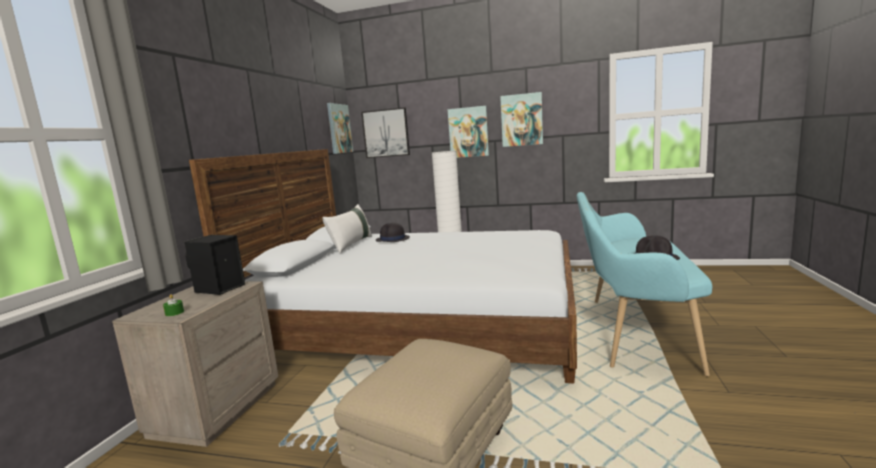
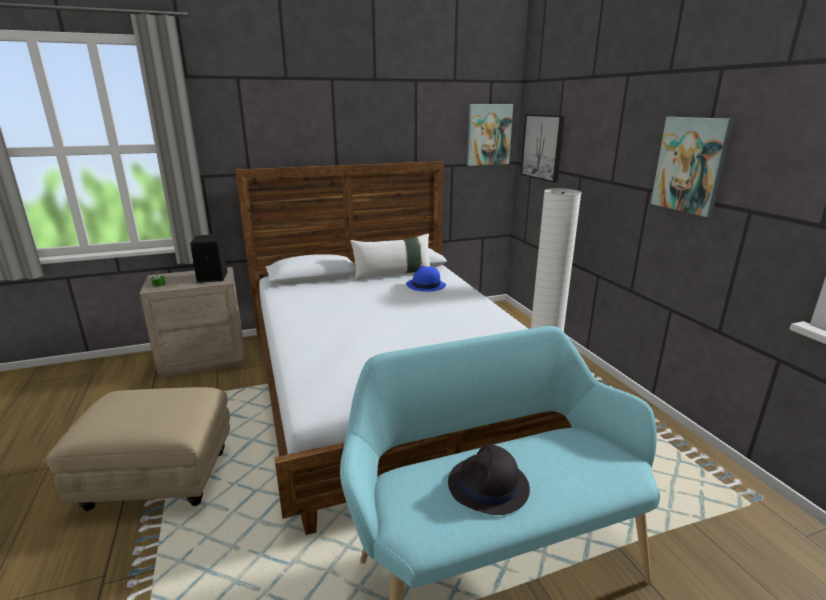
camera: 55 degrees right, 10 degrees up
black hat [376,222,410,242] -> blue hat [406,266,446,292]
picture [448,106,489,158] -> none

